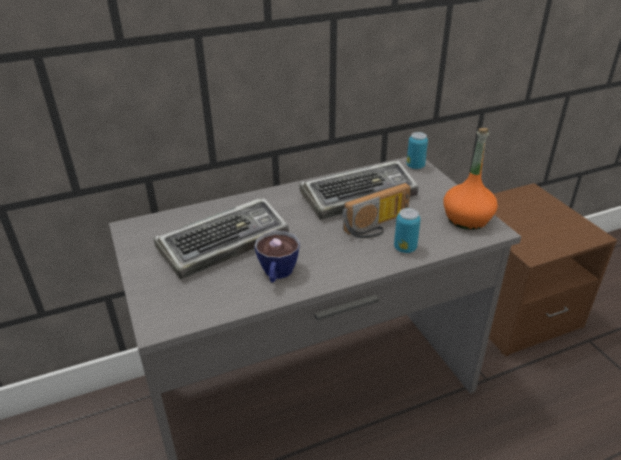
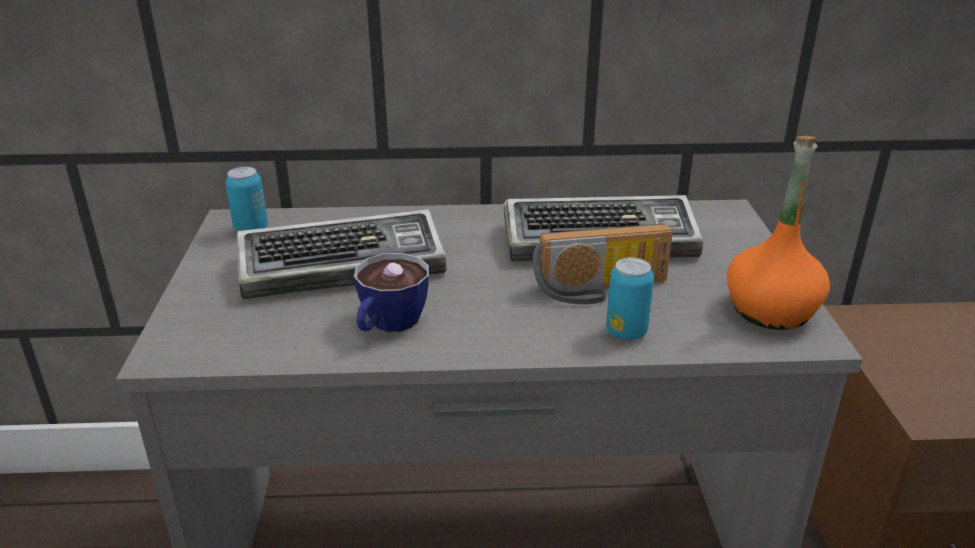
camera: 20 degrees right, 5 degrees down
can [407,132,428,169] -> can moved to [225,167,268,231]

